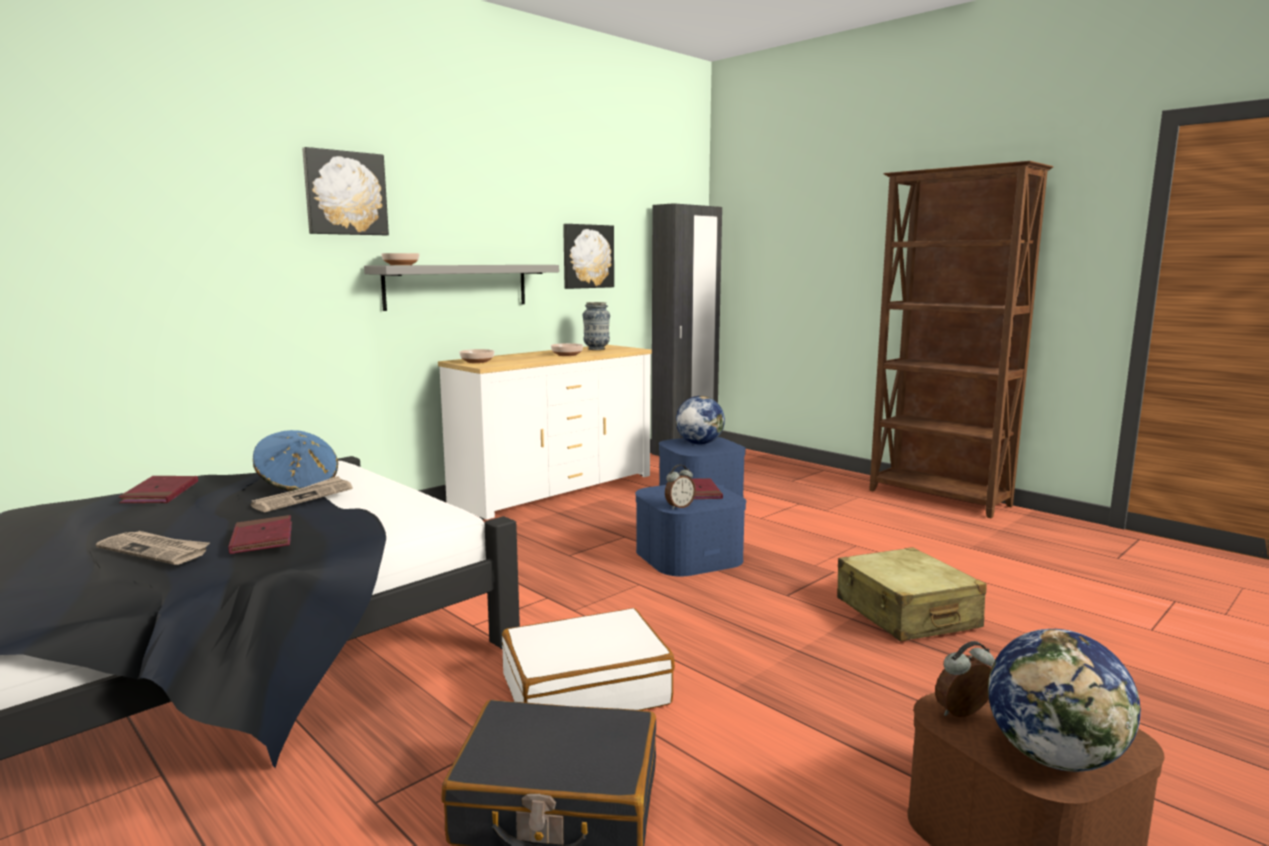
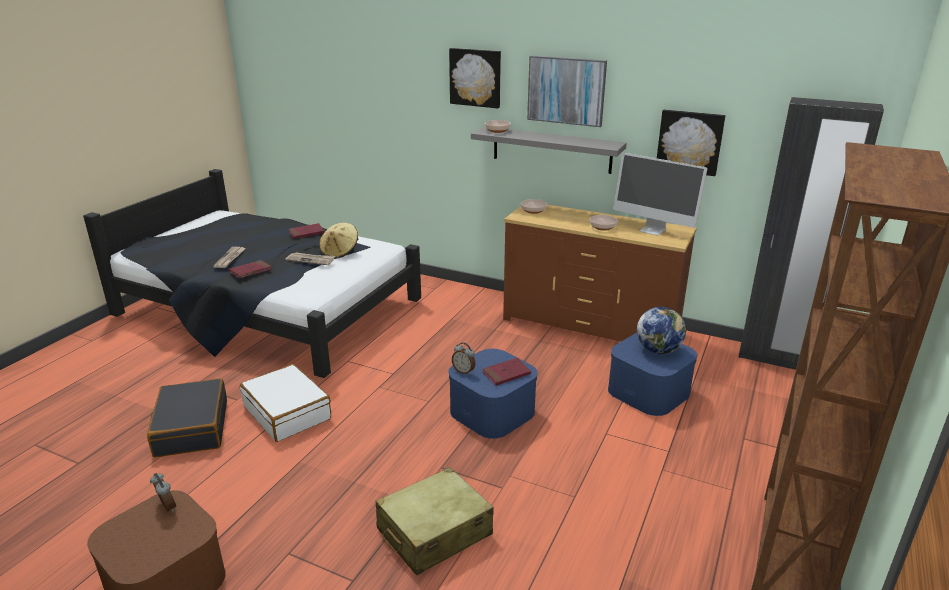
camera: 70 degrees right, 15 degrees up
blue hat [253,430,338,491] -> beige hat [319,223,358,259]
white dresser [438,345,652,520] -> brown dresser [503,205,697,342]
vase [583,302,610,350] -> monitor [613,153,707,235]
globe [988,629,1141,772] -> none
none -> picture [527,55,607,127]

